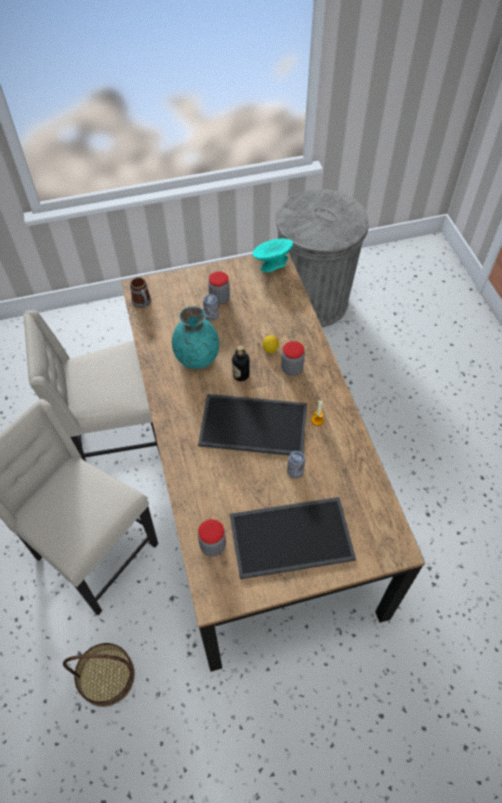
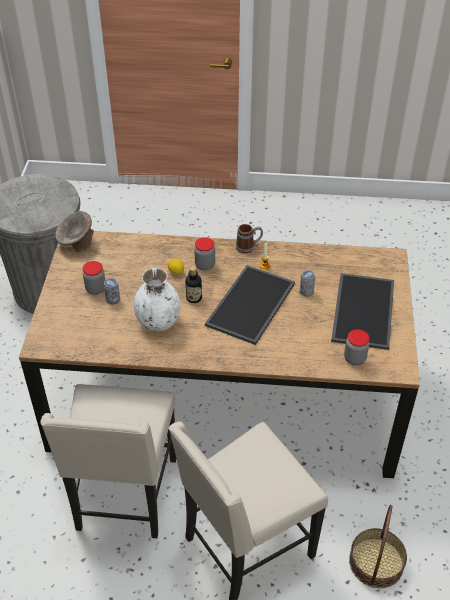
camera: 70 degrees left, 10 degrees down
mug [130,277,151,309] -> mug moved to [236,224,263,253]
turquoise vase [172,306,219,369] -> white vase [134,268,180,331]
turquoise bowl [252,238,293,273] -> grey bowl [55,211,94,252]

